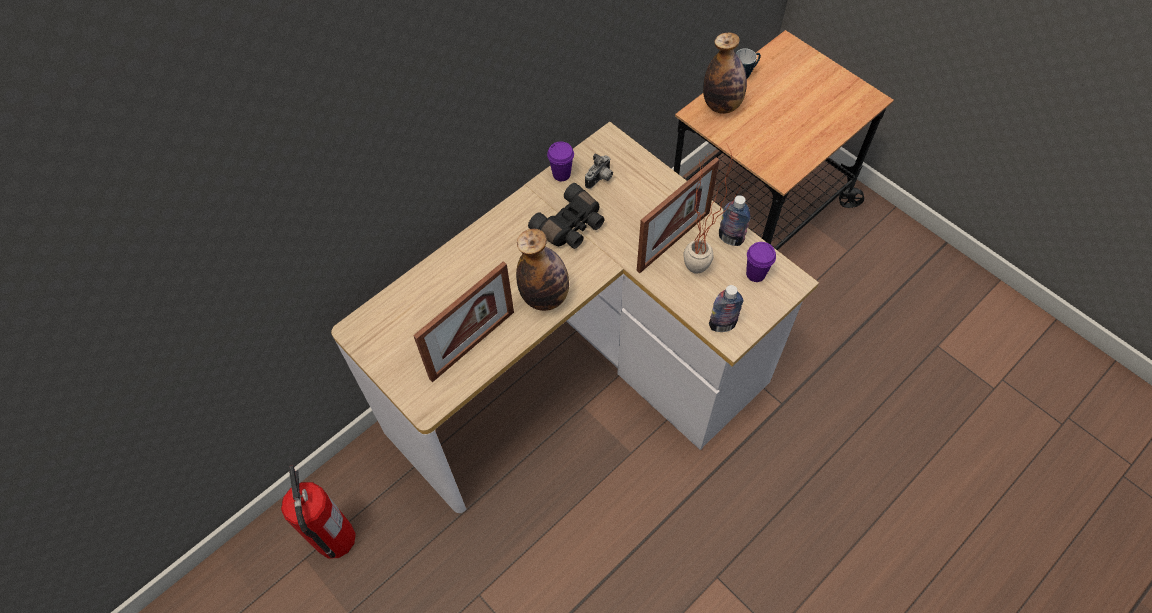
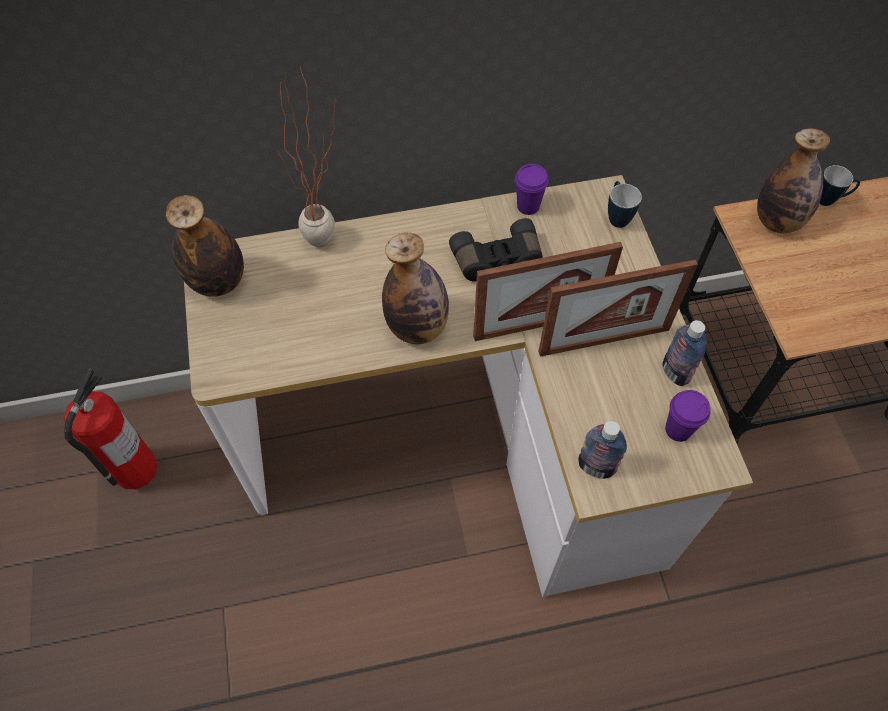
camera: 30 degrees right, 0 degrees up
picture frame [413,261,514,382] -> picture frame moved to [473,242,623,341]
camera [585,153,613,189] -> none
potted plant [683,143,746,274] -> potted plant moved to [278,67,340,247]
none -> bottle [166,195,244,297]
none -> mug [608,181,642,228]

